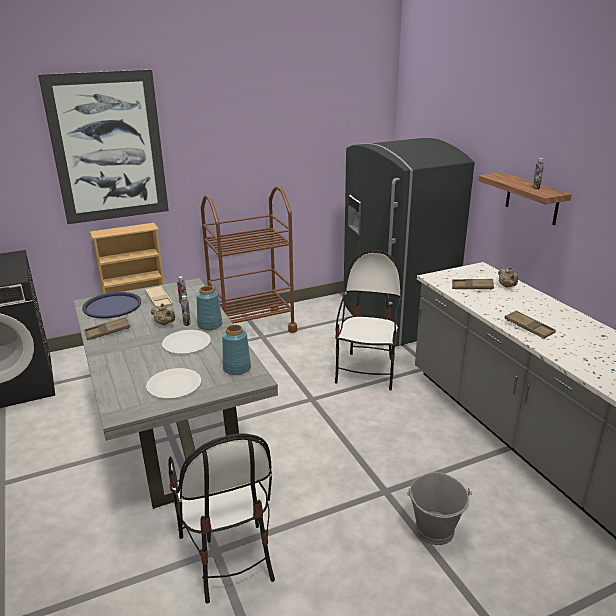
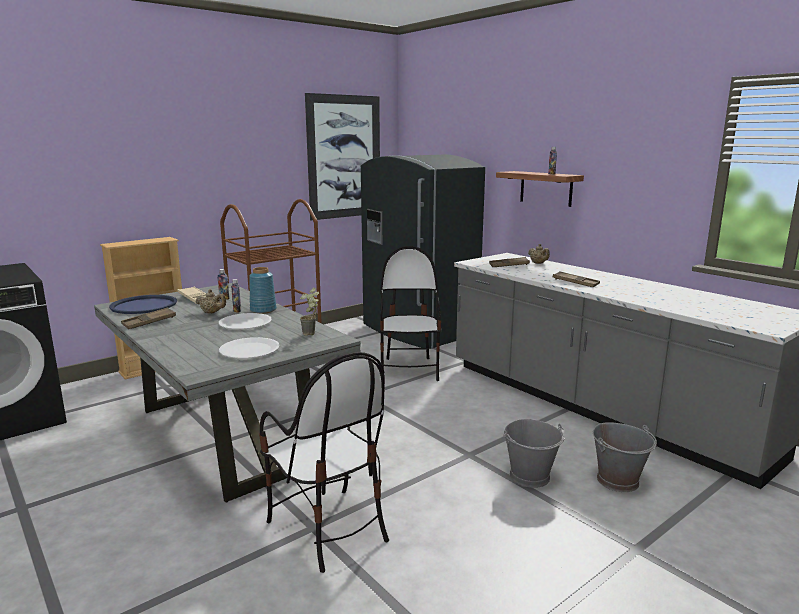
camera: 15 degrees left, 10 degrees down
picture [38,70,169,224] -> picture moved to [305,93,380,220]
blue vase [222,324,251,375] -> potted plant [300,287,319,335]
none -> grey bucket [593,422,657,492]

